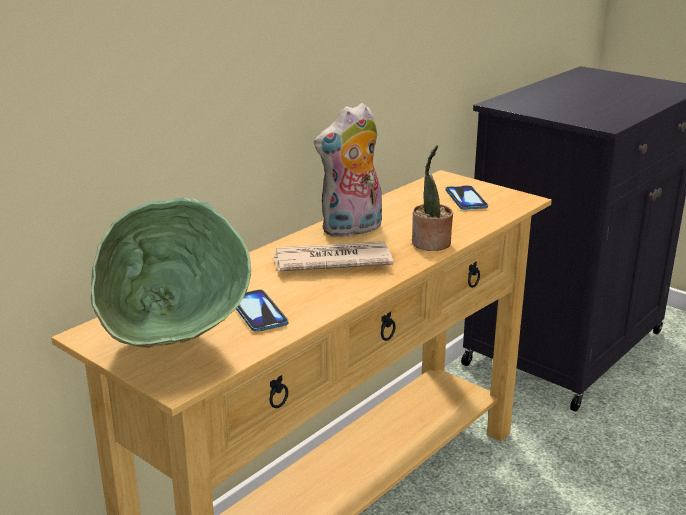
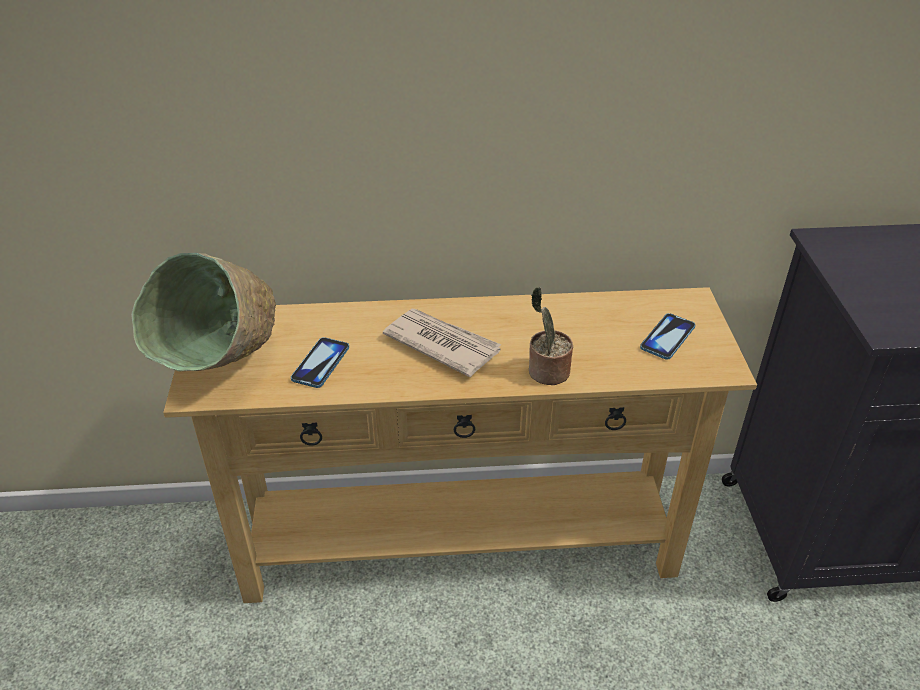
camera: 45 degrees right, 15 degrees up
plush toy [314,103,382,237] -> none

